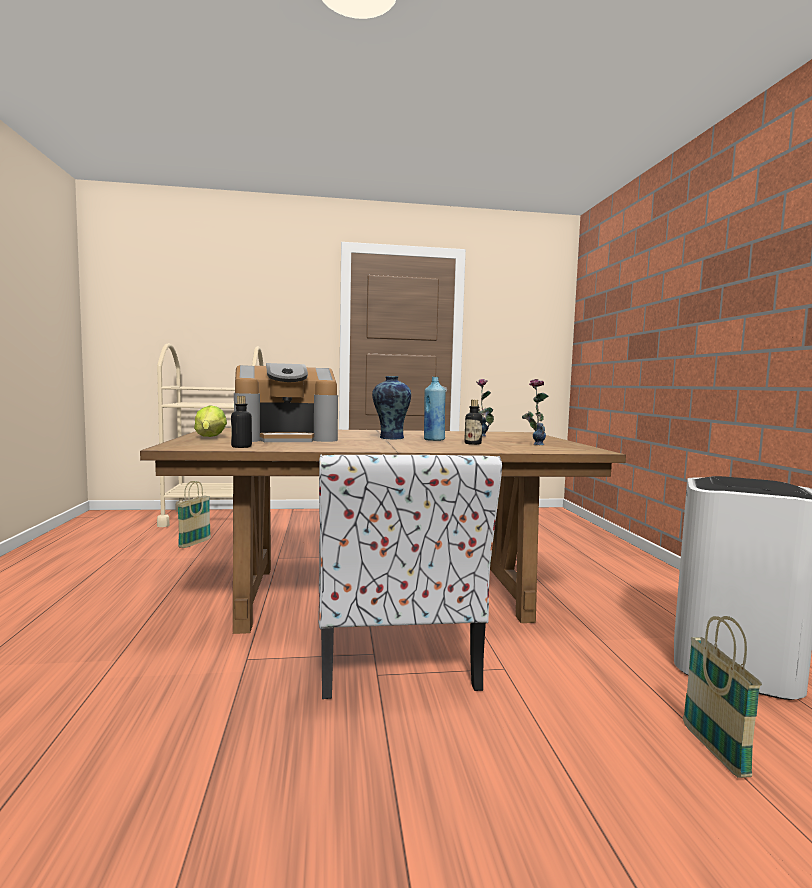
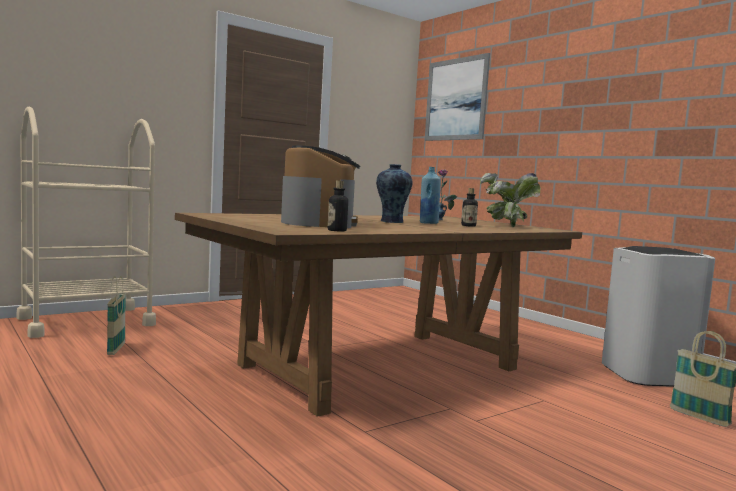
camera: 30 degrees left, 0 degrees up
lettuce [194,405,227,437] -> none
coffee machine [234,363,338,442] -> coffee machine turned 45 degrees counterclockwise [281,145,360,228]
chair [318,455,502,699] -> none
vase [522,379,548,445] -> potted plant [480,173,541,227]
none -> picture [425,53,490,141]

